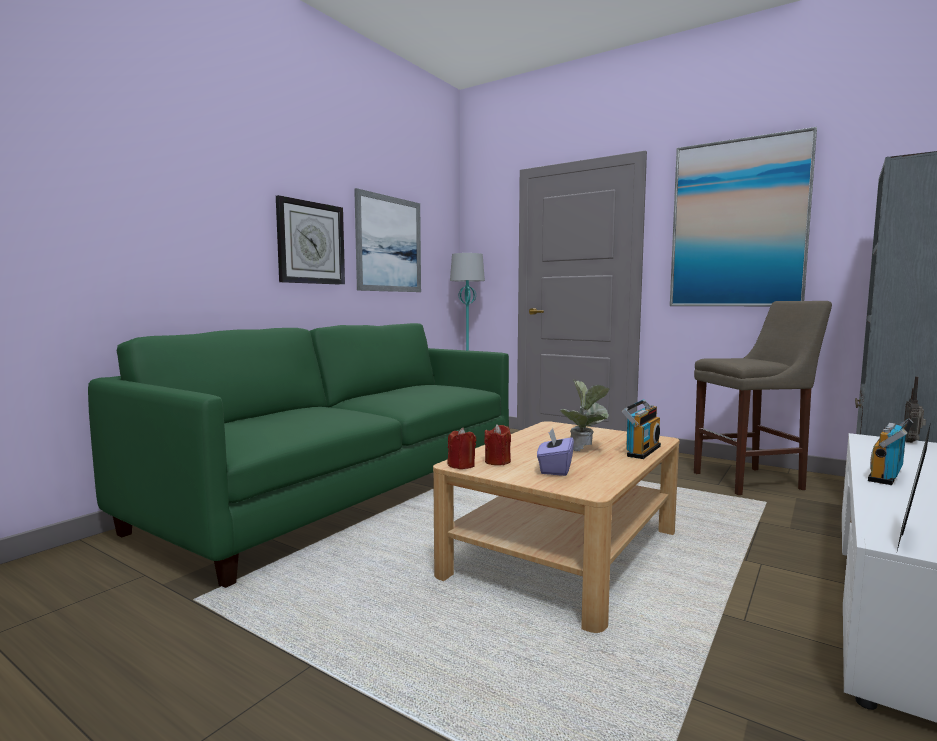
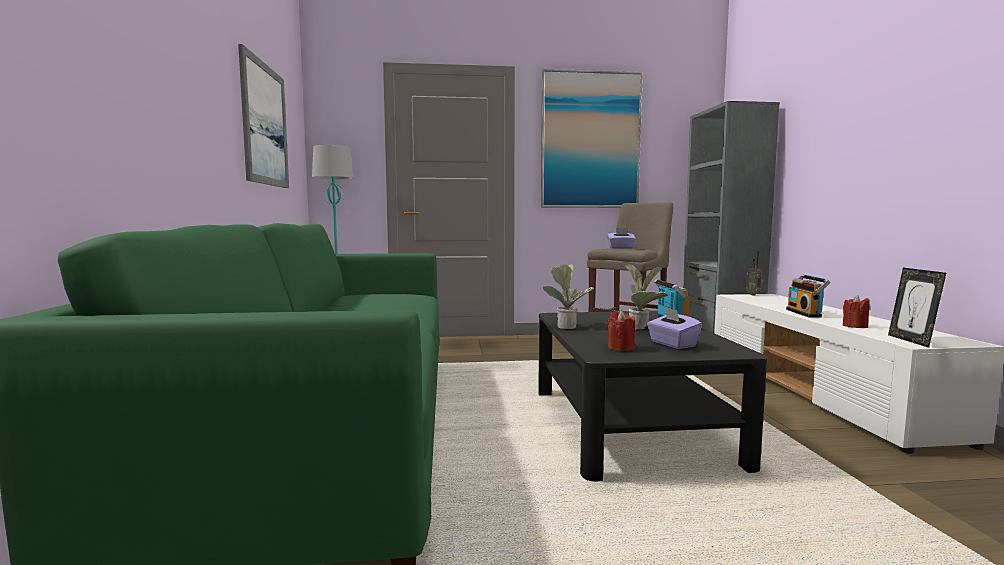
camera: 40 degrees left, 0 degrees up
wall clock [276,195,345,285] -> none
beige coffee table [433,421,680,633] -> black coffee table [538,311,768,481]
red candle [448,428,476,469] -> red candle moved to [843,296,870,328]
none -> potted plant [543,264,595,329]
none -> purple tissue box [607,228,636,249]

